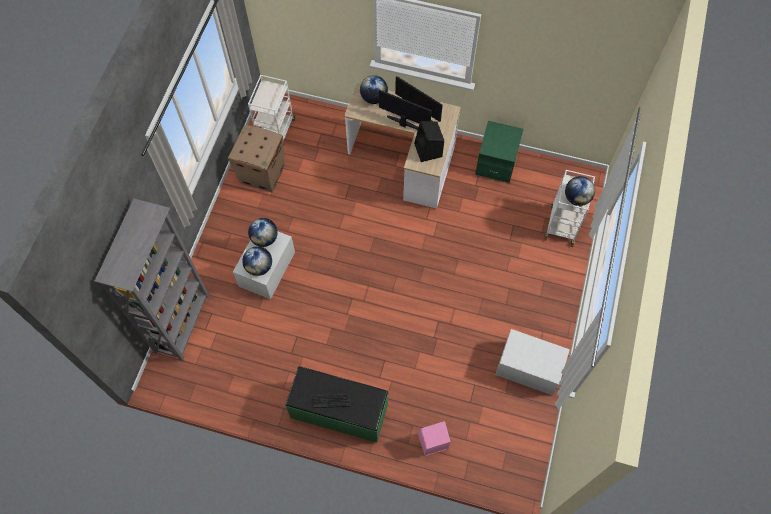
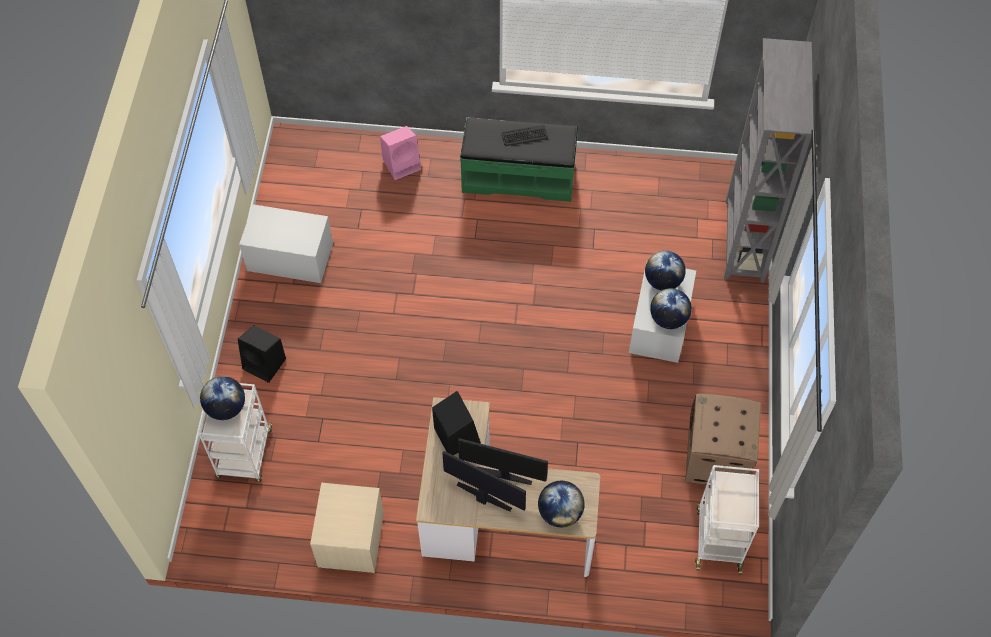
camera: 170 degrees right, 5 degrees down
green nightstand [475,121,523,183] -> beige nightstand [310,483,384,573]
none -> black speaker [238,325,286,383]

